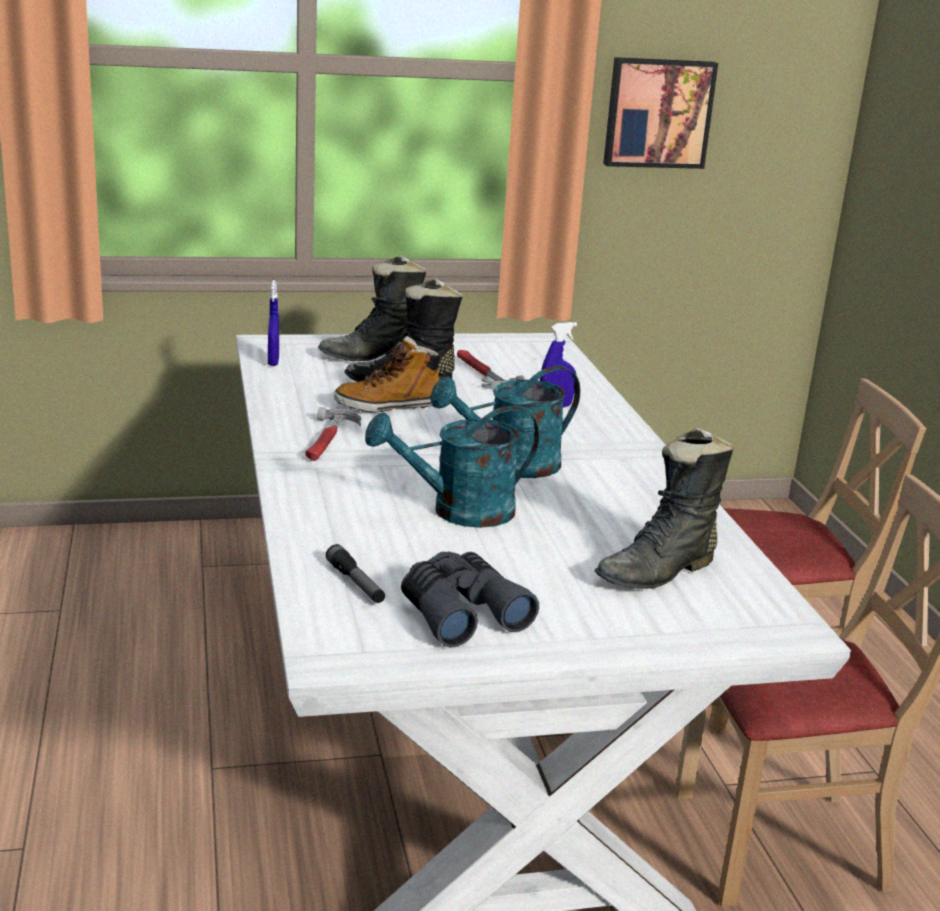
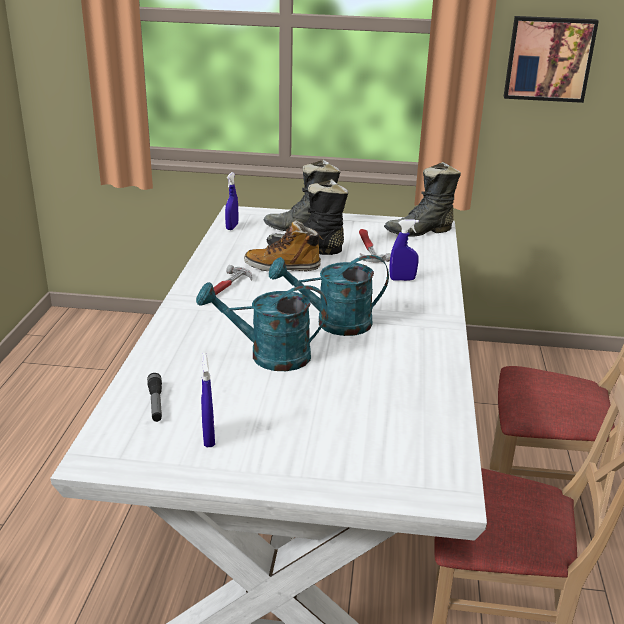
camera: 20 degrees right, 5 degrees up
grey binoculars [401,551,539,648] -> blue spray bottle [201,353,215,447]
black boot [594,427,734,589] -> black boot moved to [384,162,461,237]

